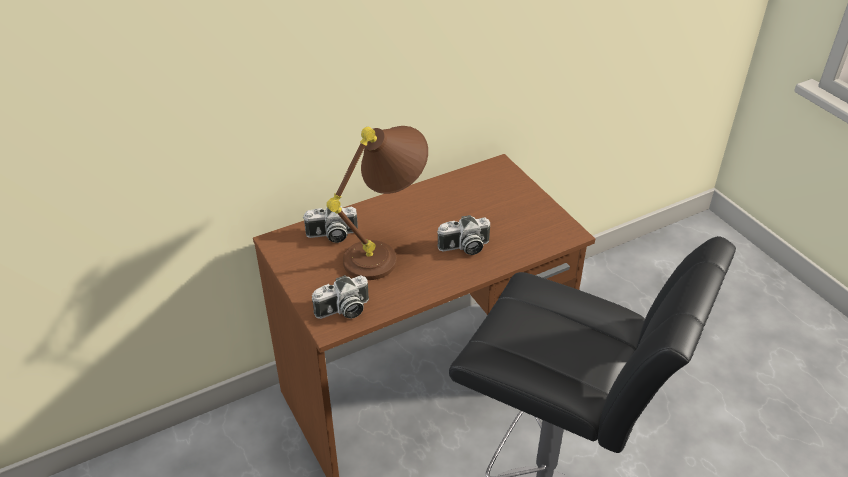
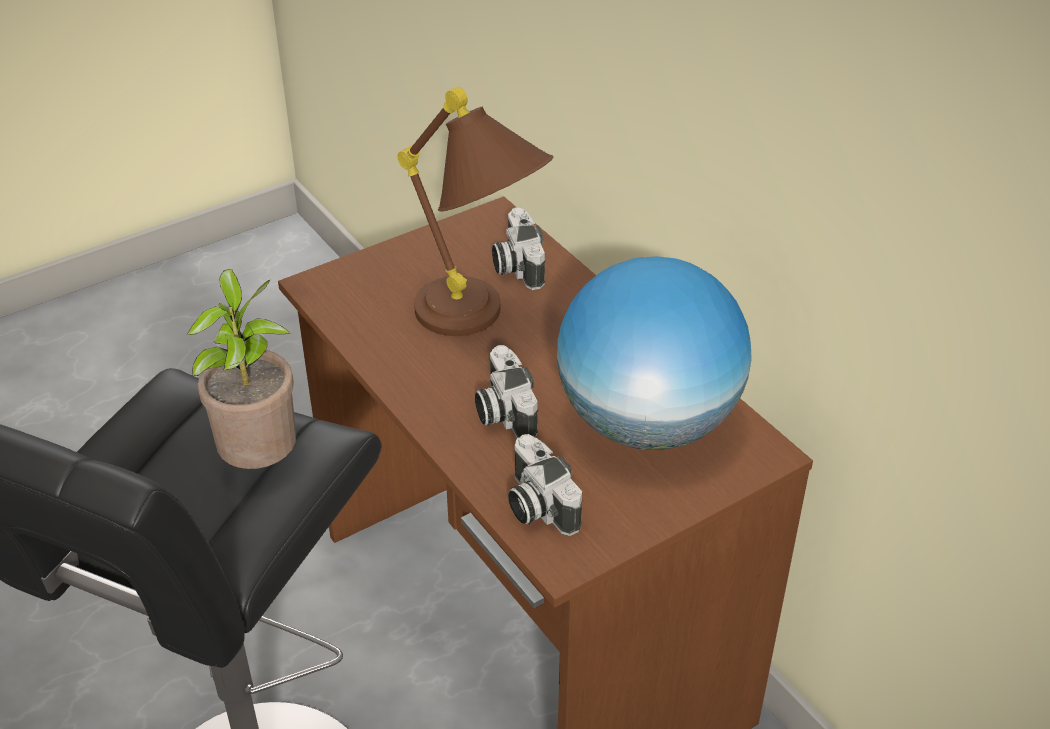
camera: 85 degrees right, 0 degrees up
camera [312,275,369,319] -> camera moved to [508,434,583,536]
none -> potted plant [186,269,296,469]
none -> globe [557,256,752,450]

